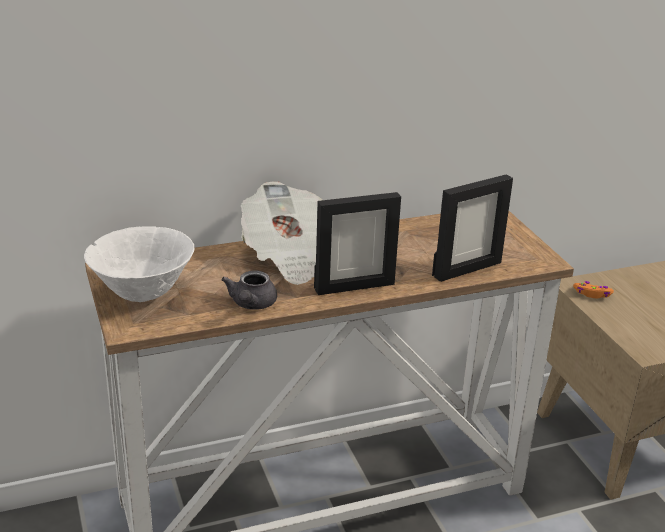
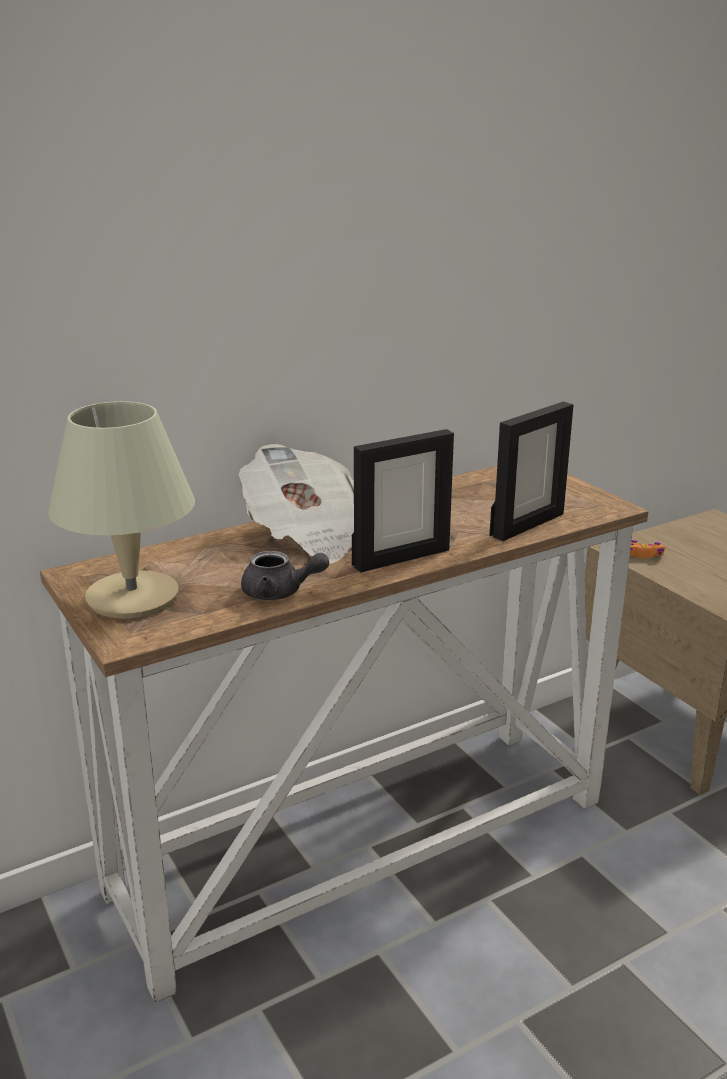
camera: 10 degrees left, 5 degrees down
white bowl [84,226,194,302] -> beige table lamp [48,401,195,619]
grey teapot [221,270,277,310] -> grey teapot turned 75 degrees counterclockwise [241,551,329,600]

